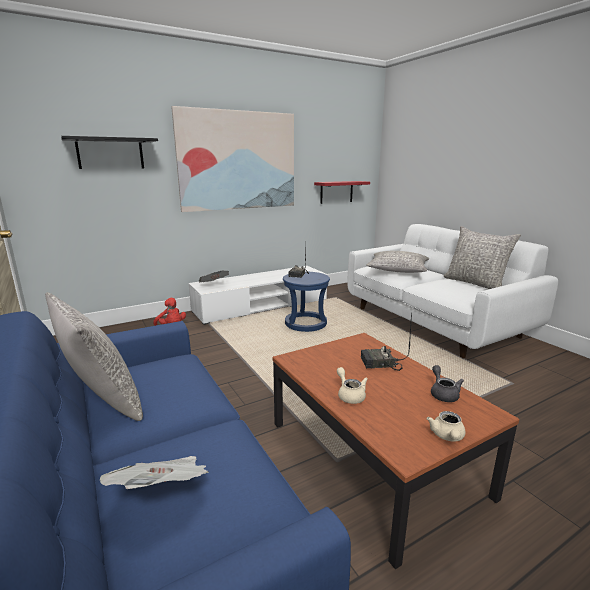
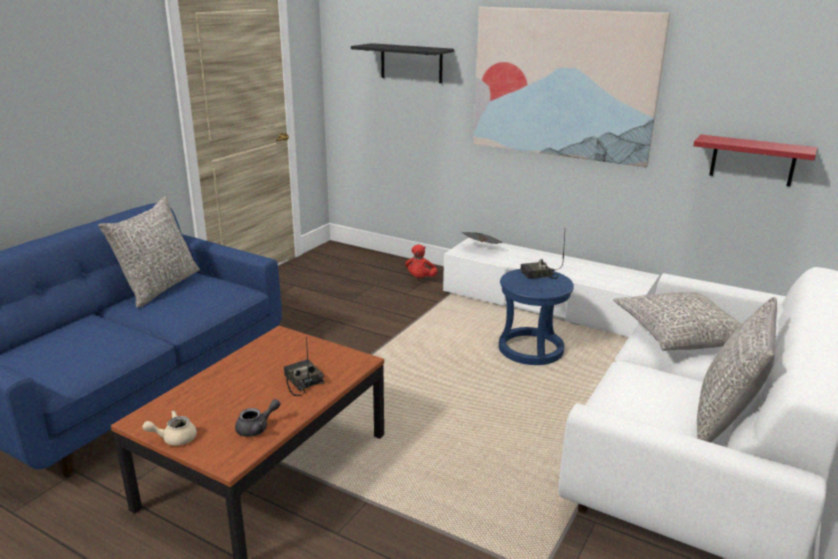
camera: 60 degrees right, 5 degrees up
newspaper [100,456,209,489] -> none
beige teapot [337,367,368,404] -> none

